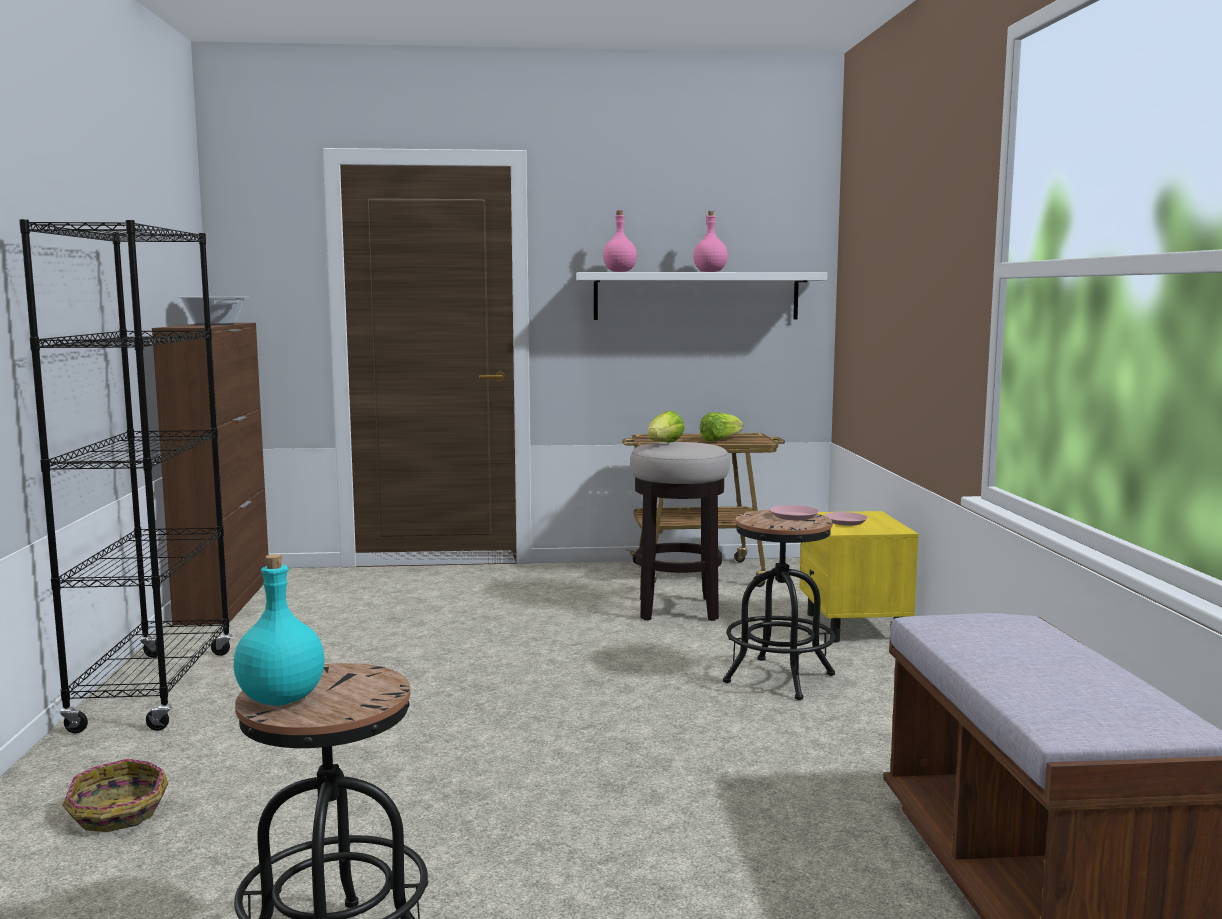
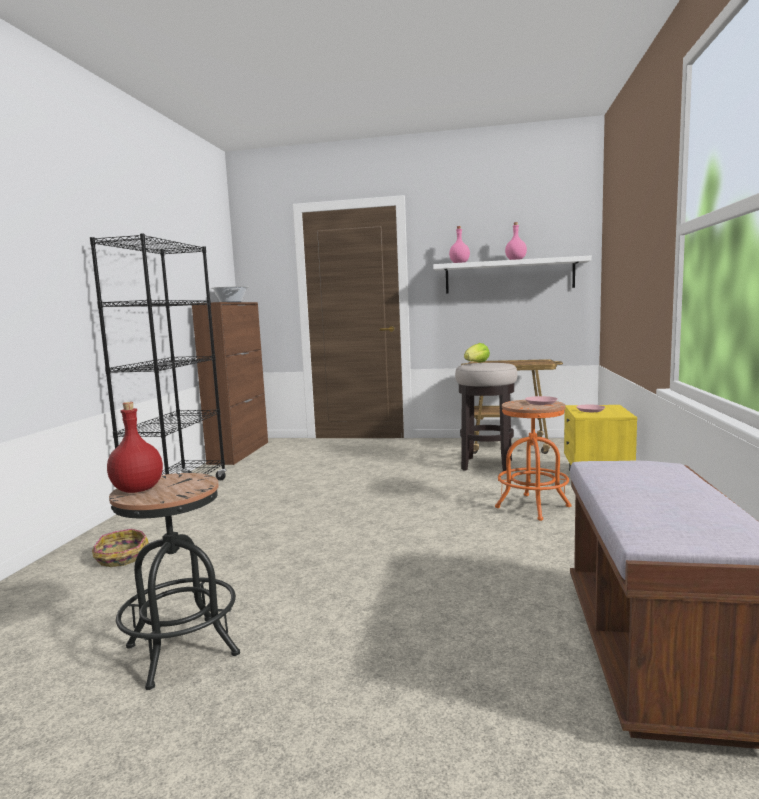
camera: 15 degrees right, 0 degrees up
turquoise bottle [233,554,324,706] -> red bottle [107,402,163,493]
lettuce [700,412,743,441] -> none
black stool [723,510,835,700] -> orange stool [495,400,571,521]

